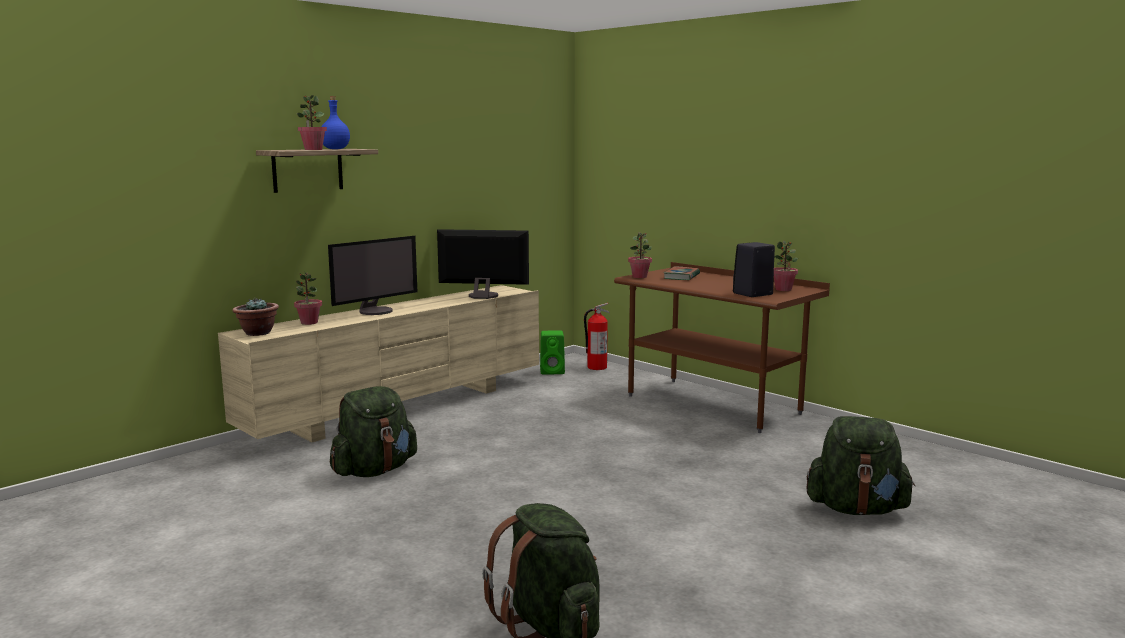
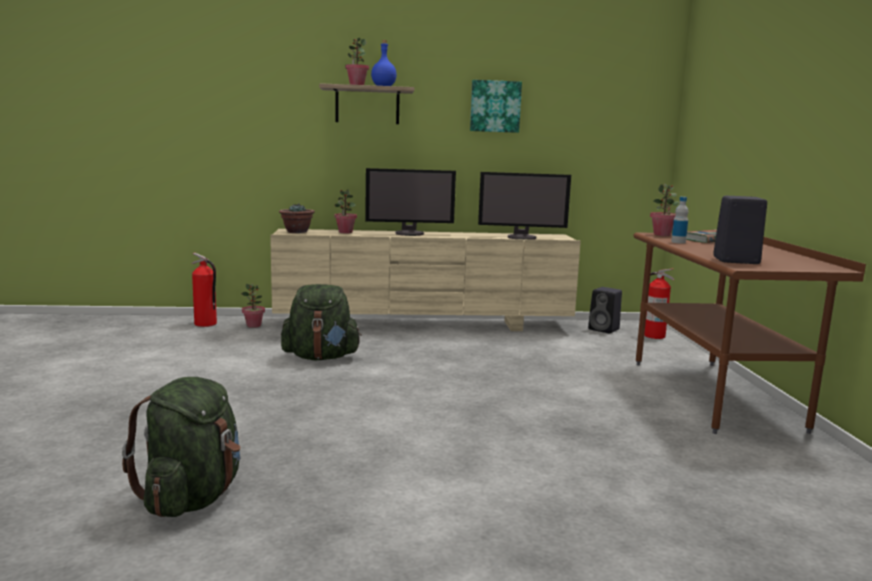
camera: 40 degrees right, 0 degrees up
monitor [437,229,529,299] -> monitor turned 135 degrees clockwise [478,172,571,240]
green speaker [540,330,565,375] -> black speaker [588,287,622,333]
potted plant [774,241,798,291] -> potted plant moved to [241,284,265,328]
green backpack [806,416,915,515] -> none
none -> fire extinguisher [192,253,217,327]
none -> picture [470,80,522,133]
none -> bottle [671,197,688,244]

